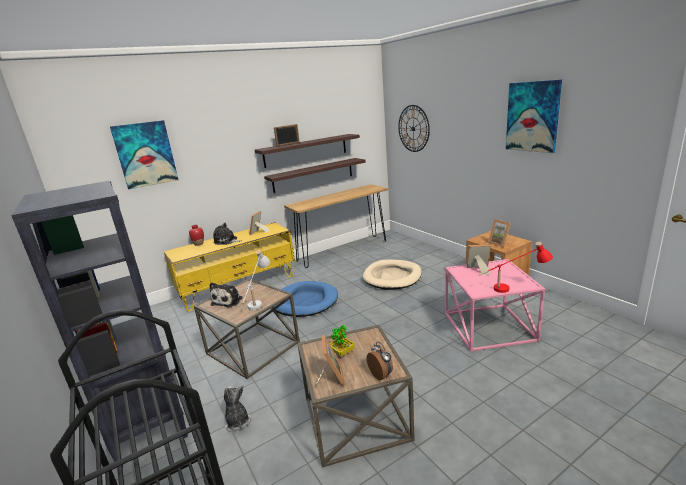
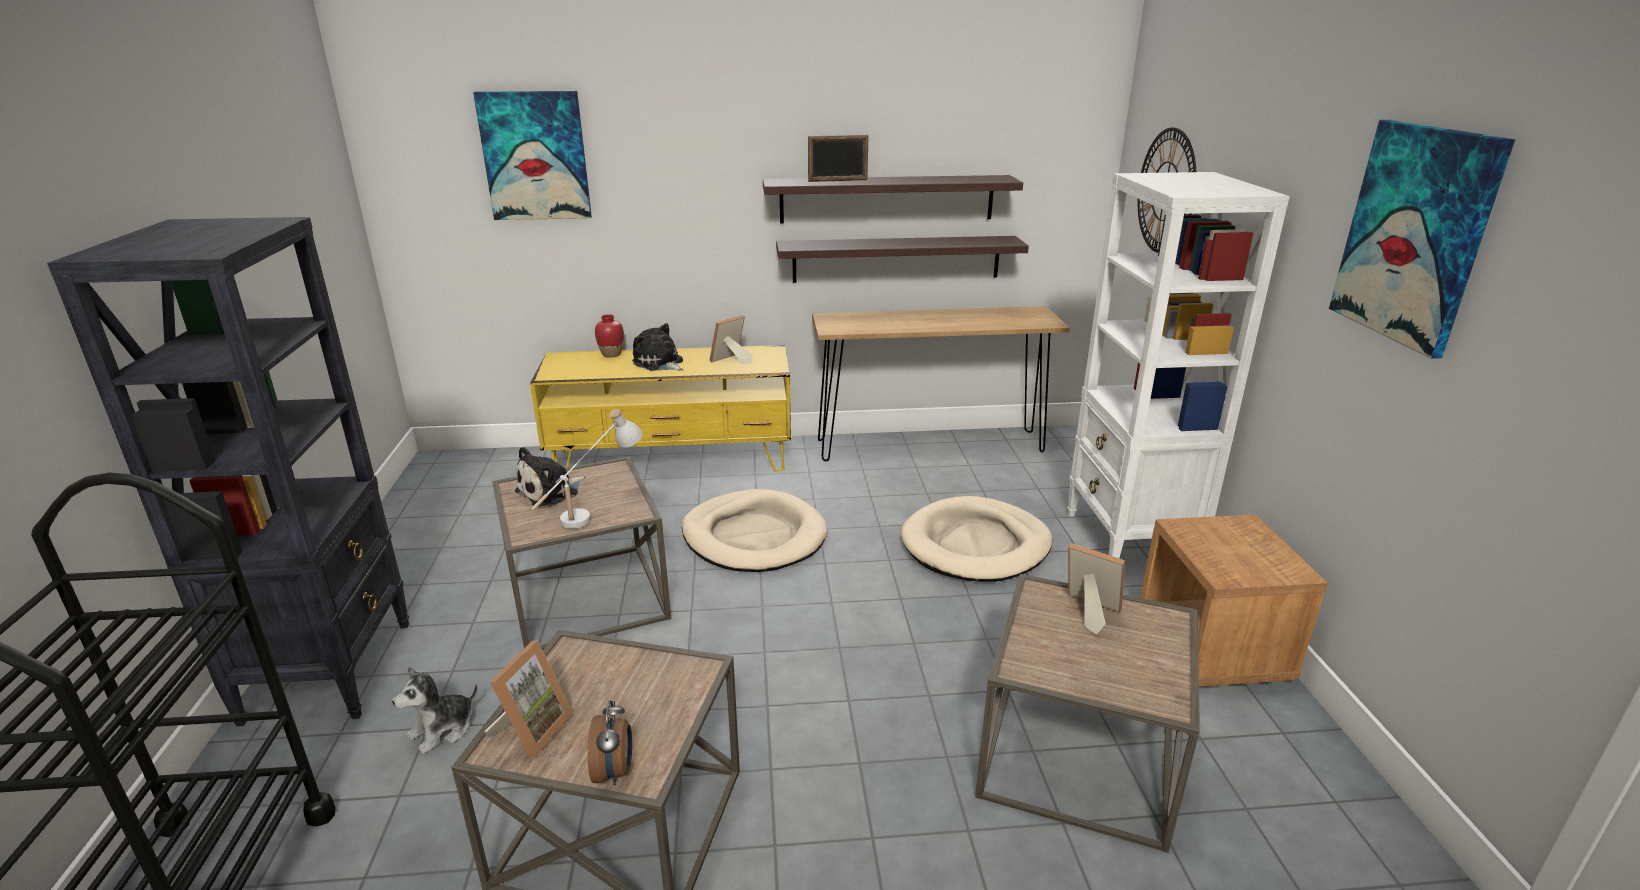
camera: 25 degrees right, 5 degrees up
plush toy [224,385,251,432] -> plush toy turned 135 degrees counterclockwise [392,667,478,754]
blue dog bed [273,281,338,317] -> beige dog bed [682,489,828,572]
potted plant [329,325,355,357] -> none
pink side table [445,259,545,352] -> brown side table [975,574,1200,853]
red table lamp [478,242,553,293] -> none
picture frame [488,219,511,248] -> none
none -> white bookcase [1067,172,1290,558]

